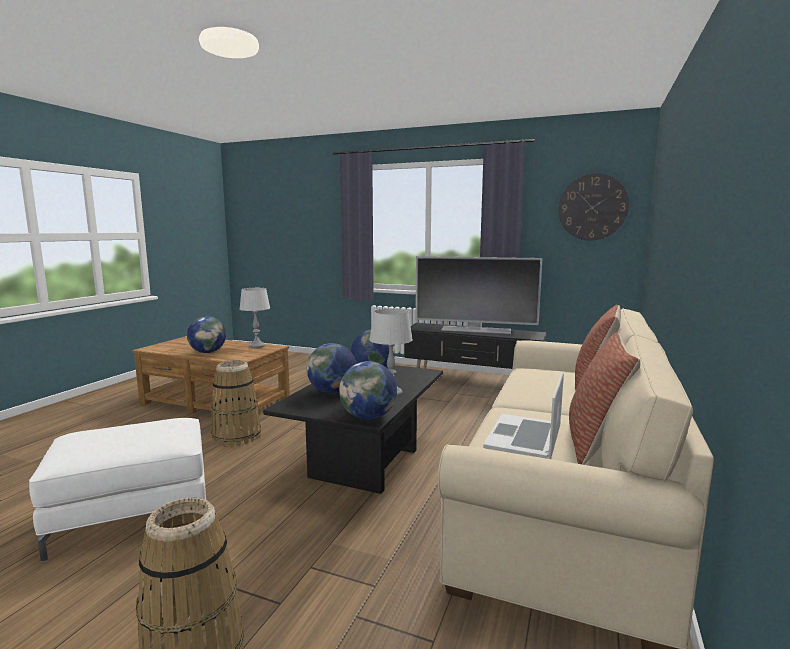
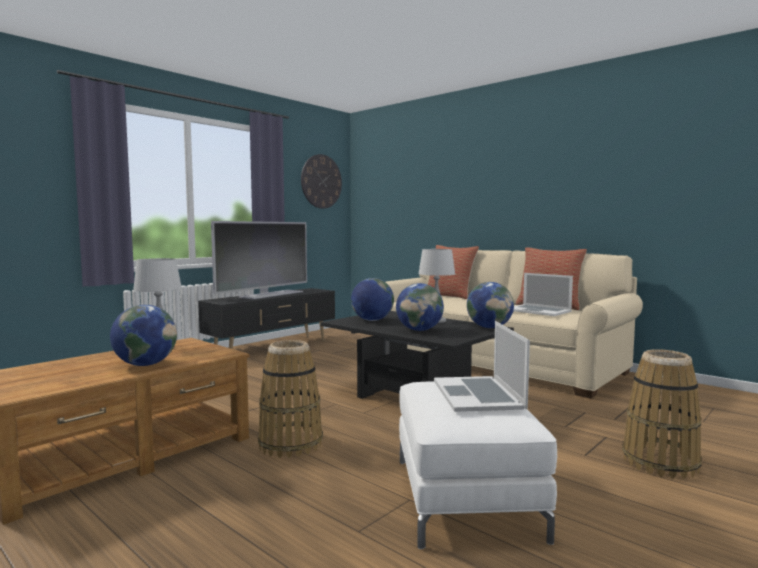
camera: 70 degrees left, 5 degrees down
none -> laptop [434,321,530,412]

